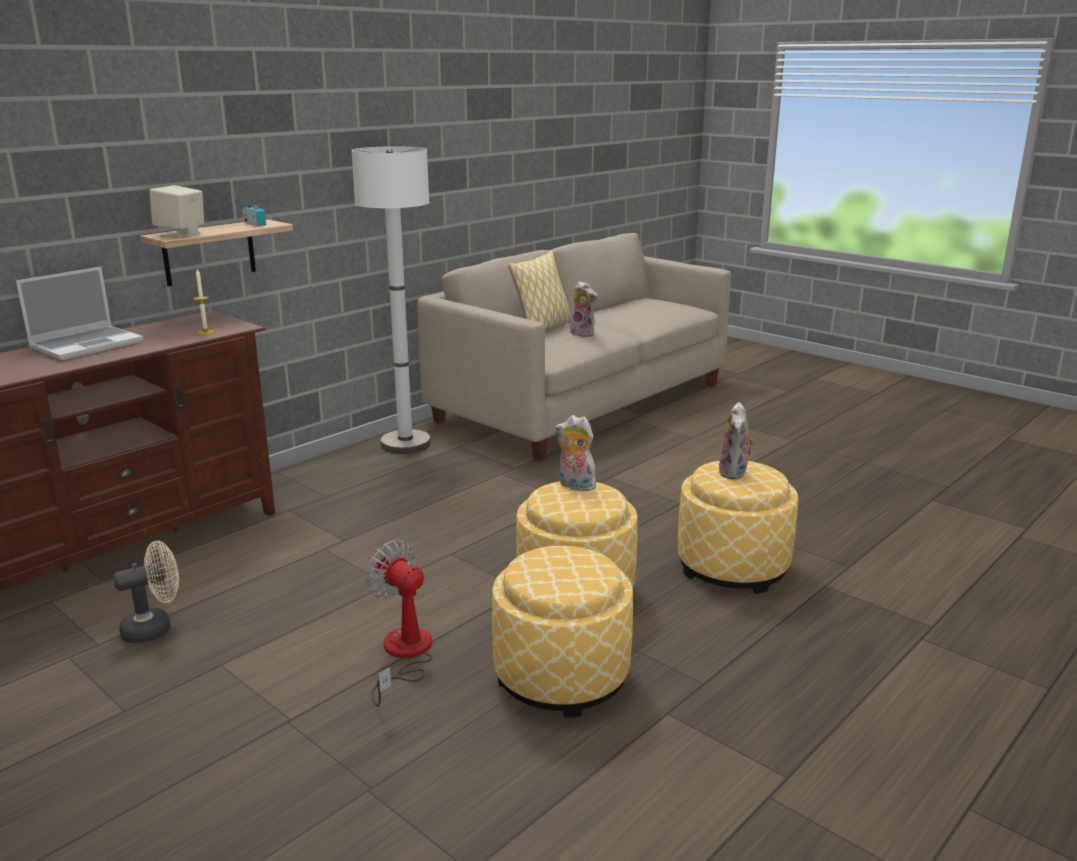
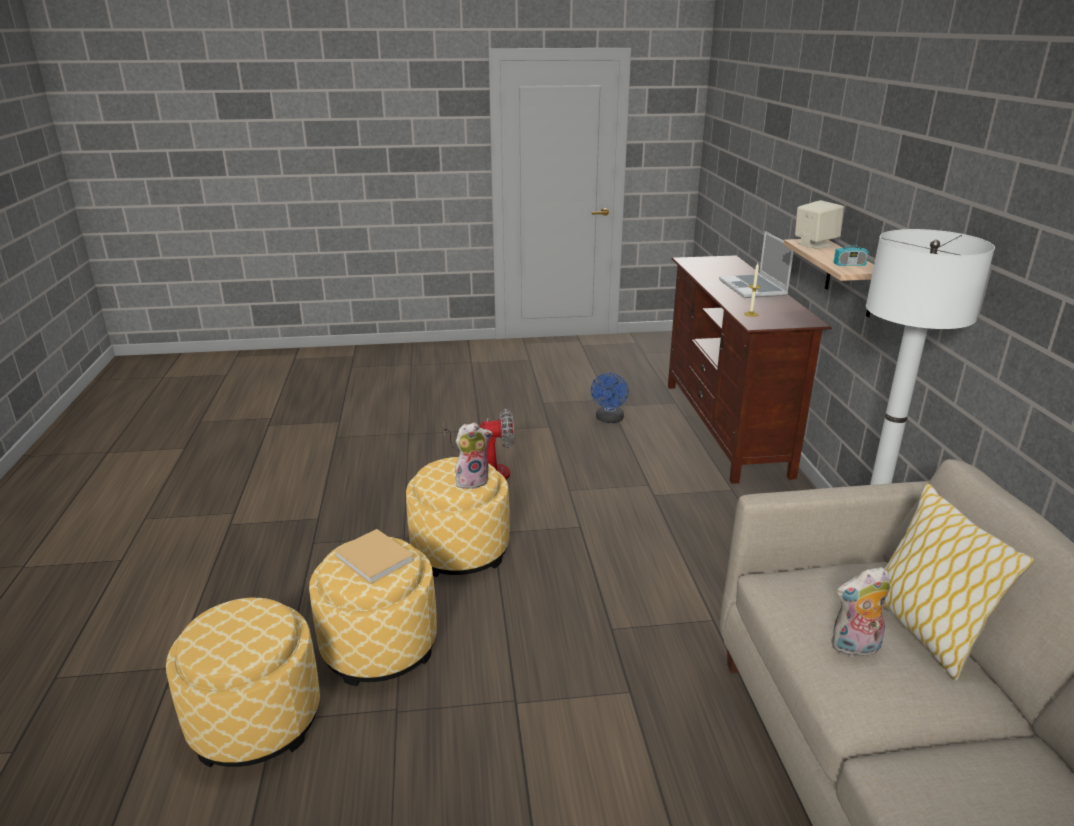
camera: 130 degrees right, 5 degrees up
beige fan [113,541,179,643] -> blue fan [591,373,629,423]
ottoman [492,546,633,718] -> ottoman moved to [166,598,320,767]
plush toy [718,402,755,480] -> beige book [334,529,414,584]

